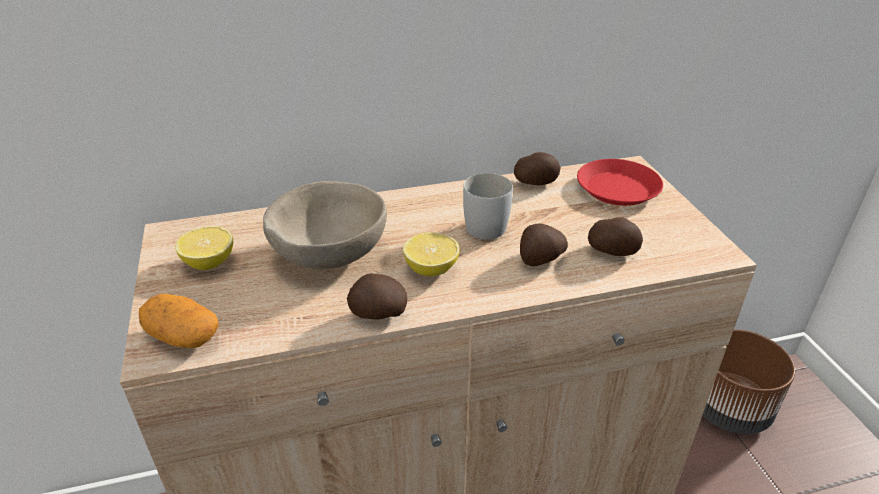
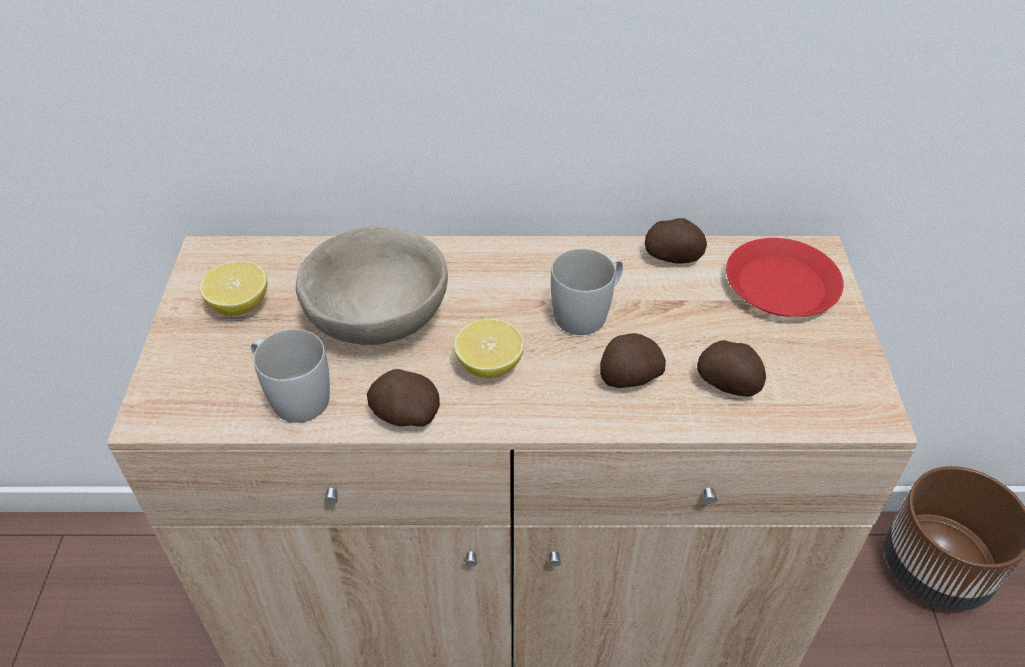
camera: 15 degrees right, 10 degrees up
potato [139,294,219,348] -> none
none -> white mug [251,329,330,423]

